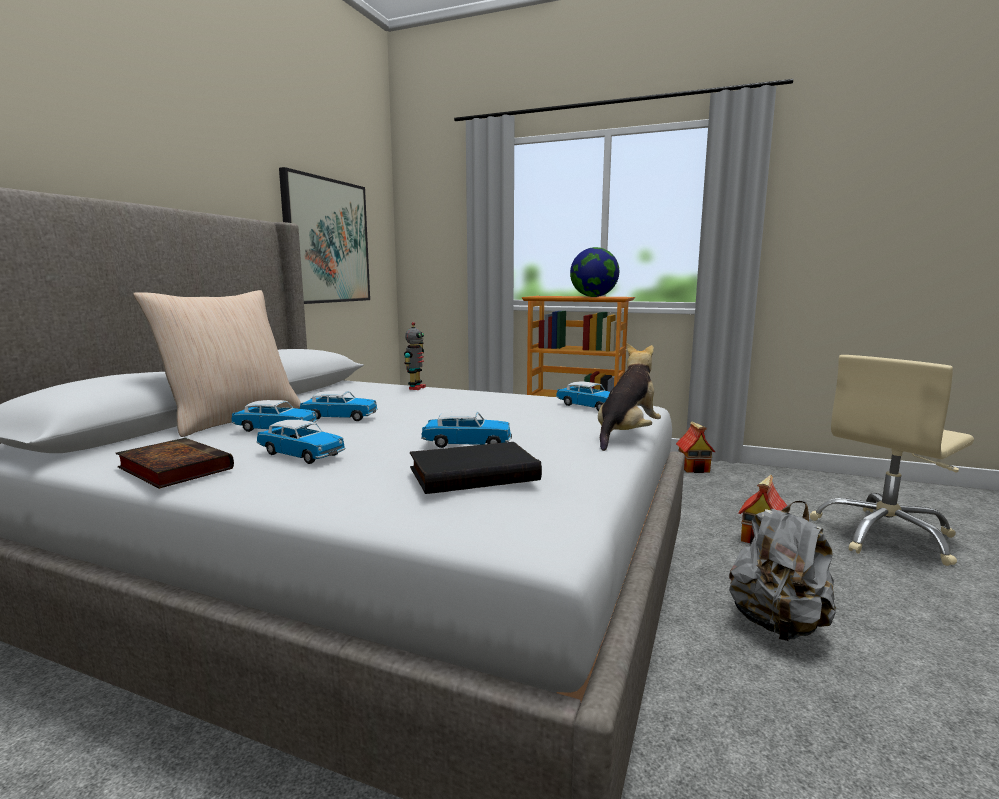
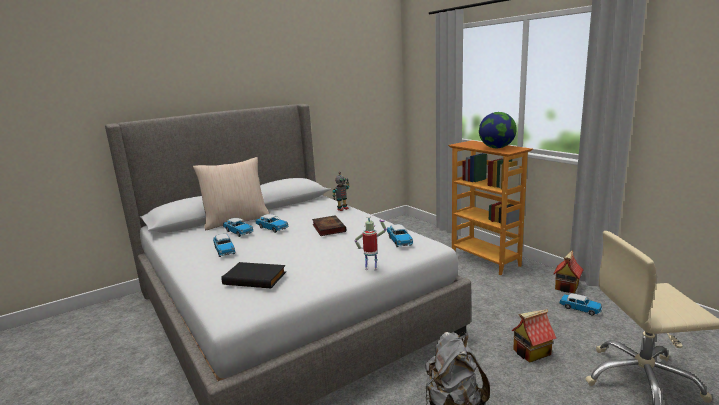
camera: 35 degrees right, 5 degrees up
book [116,438,234,489] -> book moved to [312,215,346,236]
picture [279,167,370,304] -> none
toy car [421,411,512,448] -> toy car moved to [560,293,602,316]
plush toy [598,343,661,451] -> toy robot [355,216,387,271]

